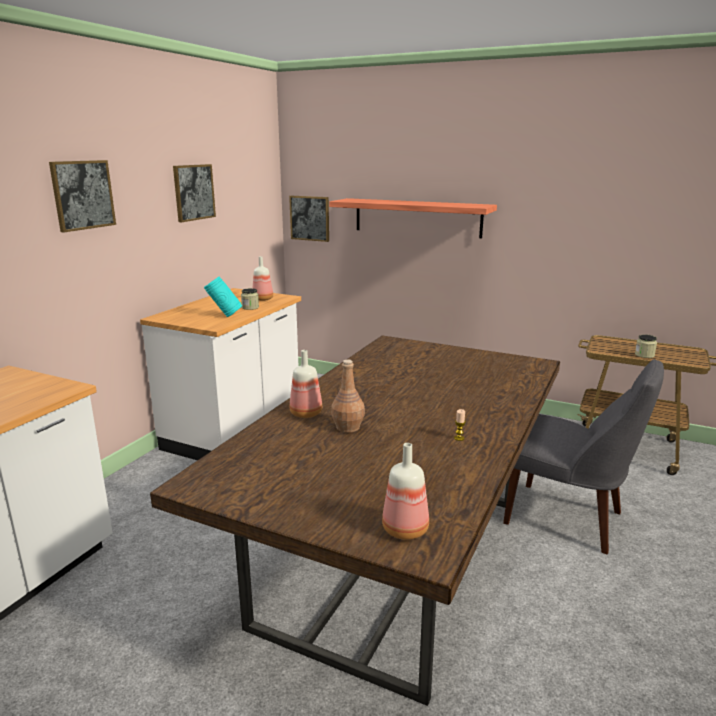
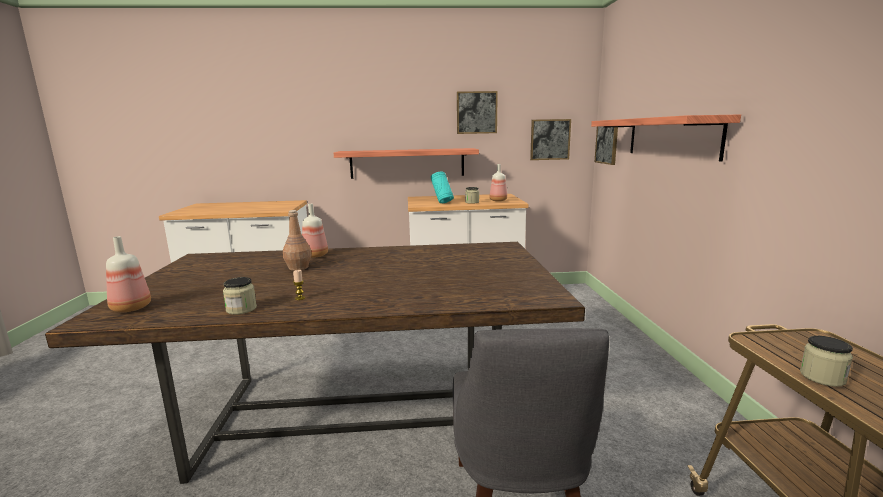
camera: 60 degrees right, 5 degrees down
picture [49,160,116,232] -> picture moved to [530,119,571,160]
none -> jar [223,277,257,315]
none -> shelf [334,148,479,179]

